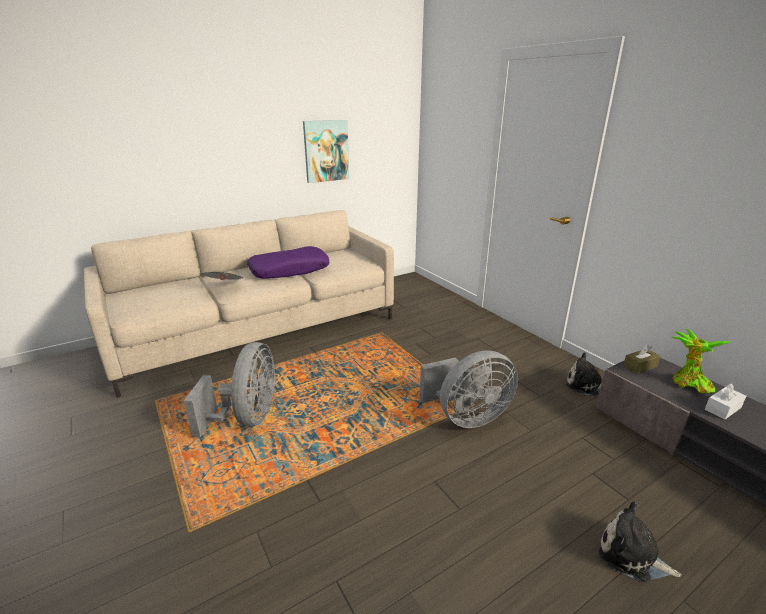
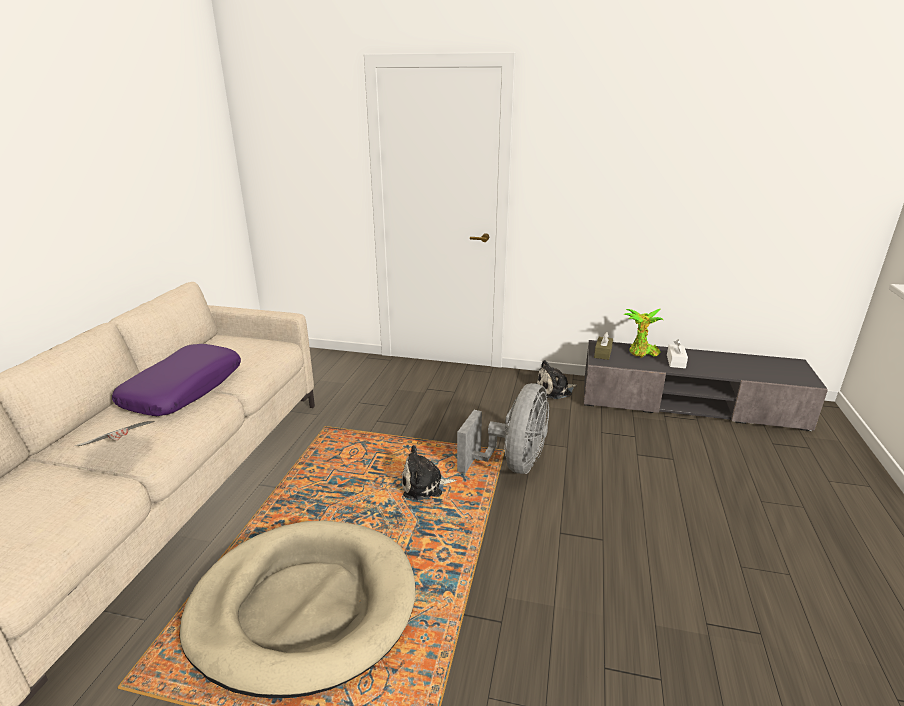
camera: 45 degrees left, 0 degrees up
grey fan [184,342,276,437] -> beige dog bed [179,521,416,698]
picture [303,120,349,183] -> none
plush toy [598,501,682,582] -> plush toy moved to [402,445,457,501]

